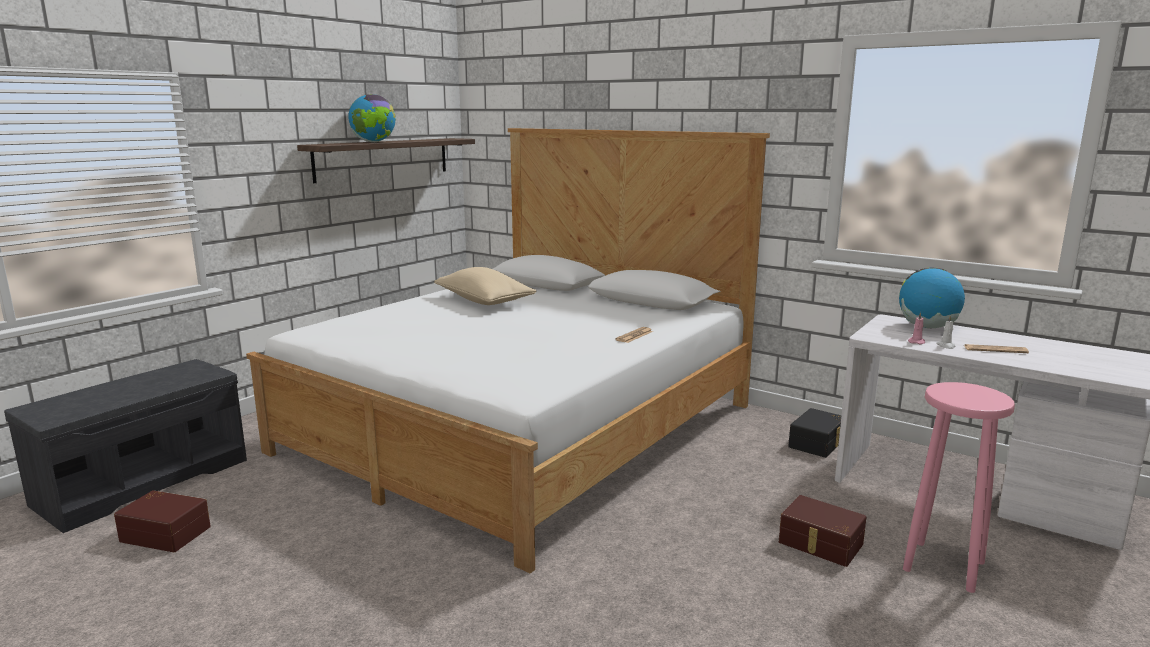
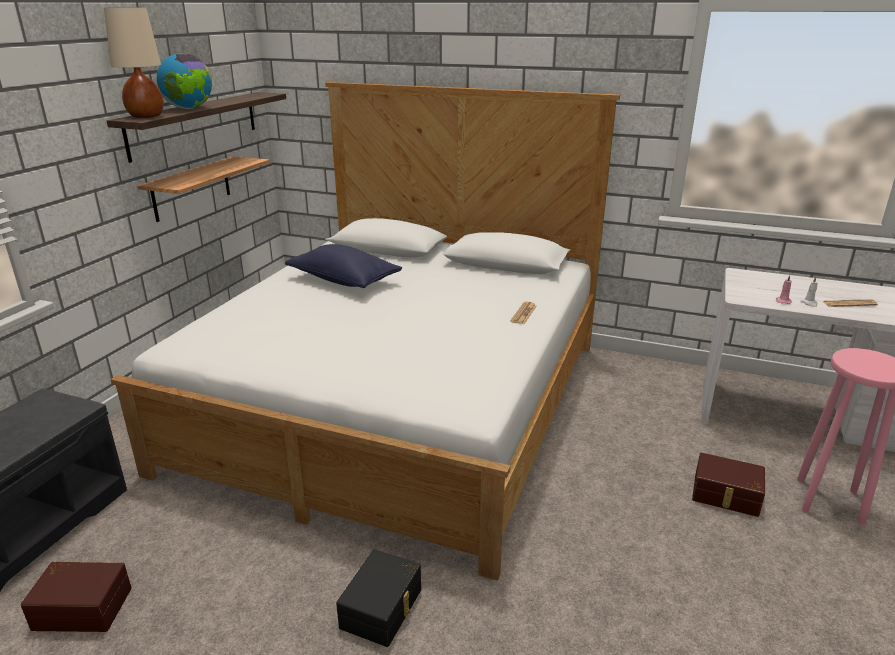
camera: 15 degrees left, 10 degrees up
beige pillow [434,267,536,305] -> blue pillow [285,244,402,288]
black storage box [788,408,842,458] -> black storage box moved to [336,549,421,647]
globe [899,268,965,328] -> none
none -> beige table lamp [104,7,164,118]
none -> shelf [137,156,270,222]

